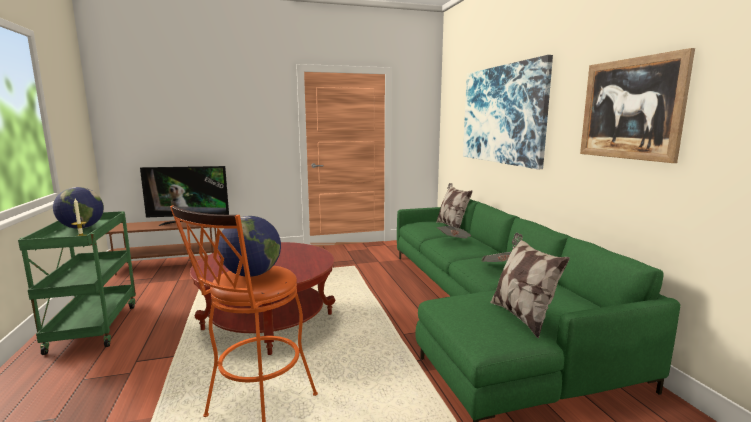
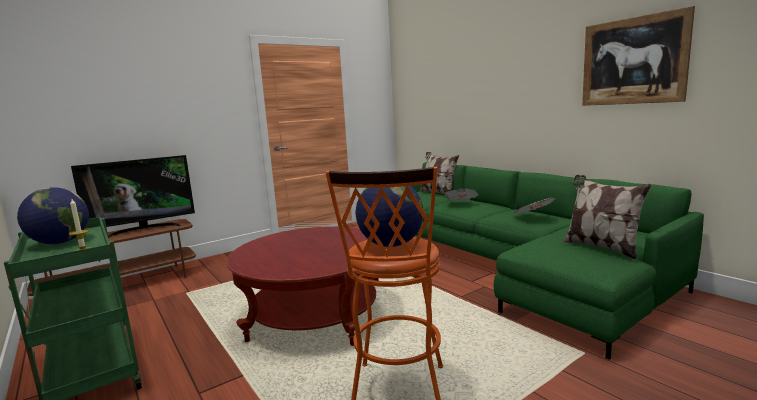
camera: 20 degrees left, 0 degrees up
picture [463,55,553,169] -> none

